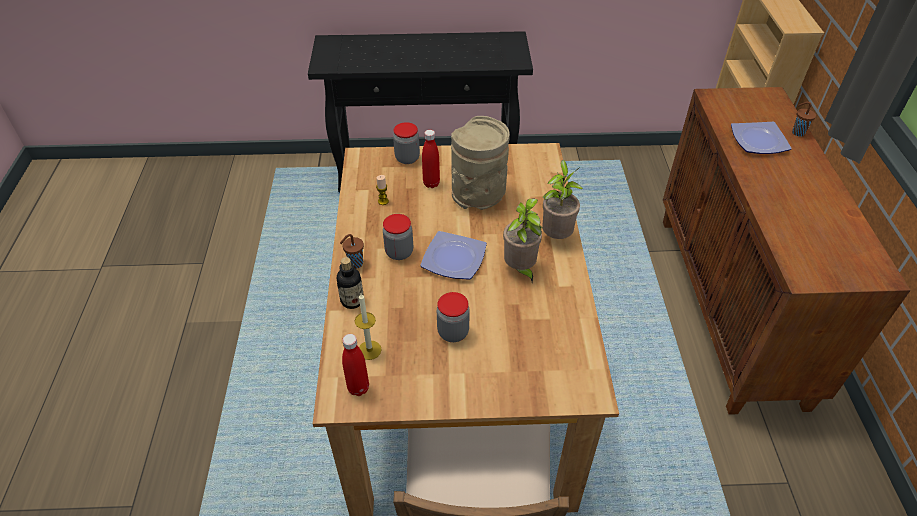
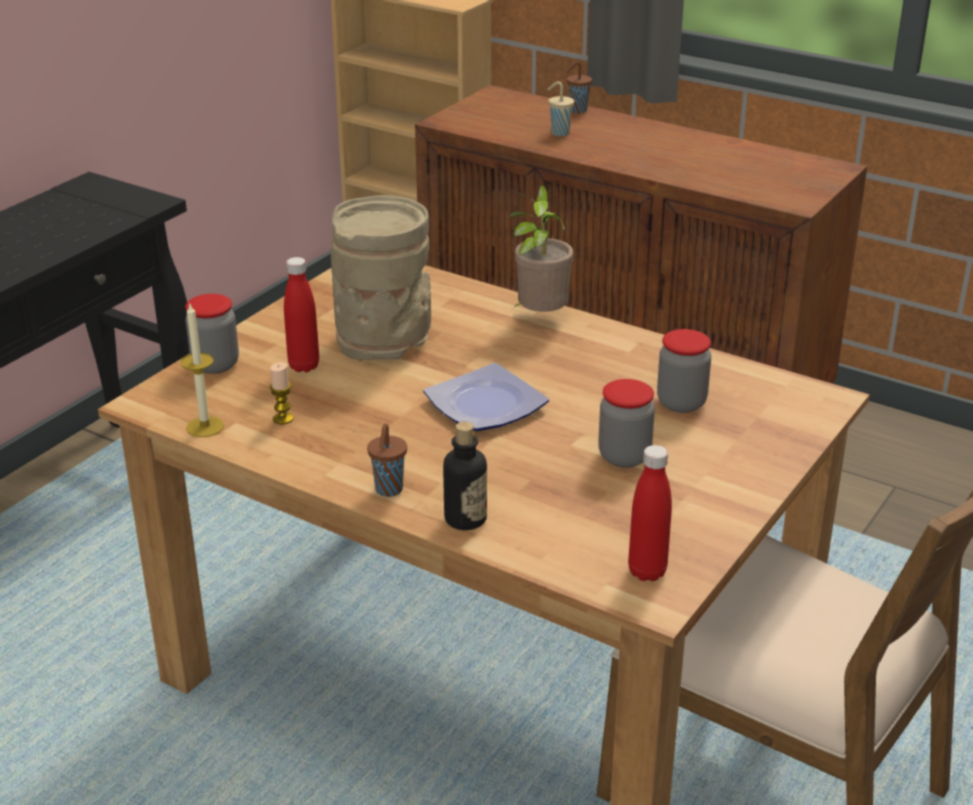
camera: 55 degrees left, 15 degrees down
candle [355,294,381,360] -> candle moved to [180,304,224,437]
jar [383,214,413,260] -> jar moved to [657,329,711,413]
potted plant [503,198,544,282] -> none
plate [731,122,792,154] -> beige cup [547,81,574,136]

